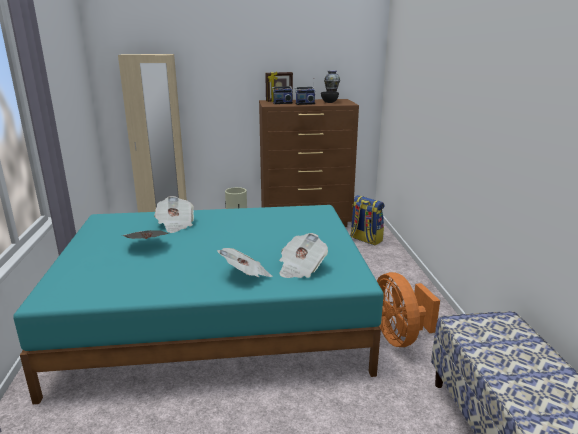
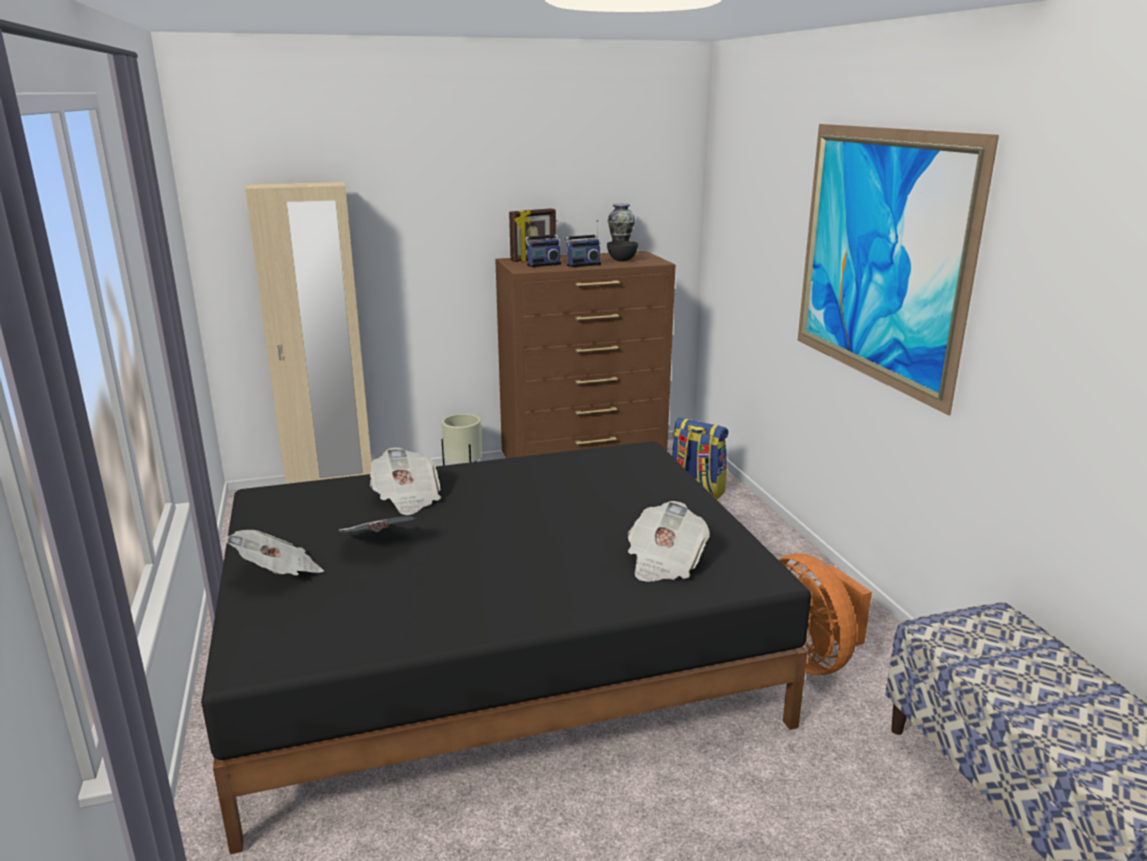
camera: 10 degrees left, 0 degrees up
turquoise bed [13,205,384,404] -> black bed [201,441,811,854]
newspaper [217,248,272,277] -> newspaper moved to [223,530,324,575]
none -> picture [798,124,999,416]

